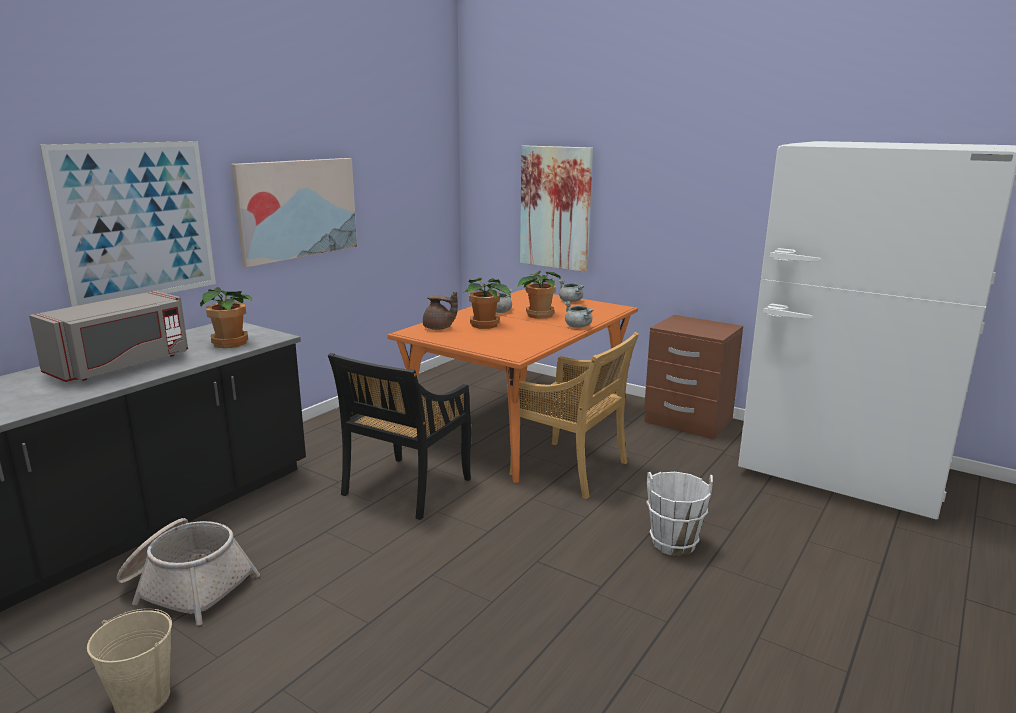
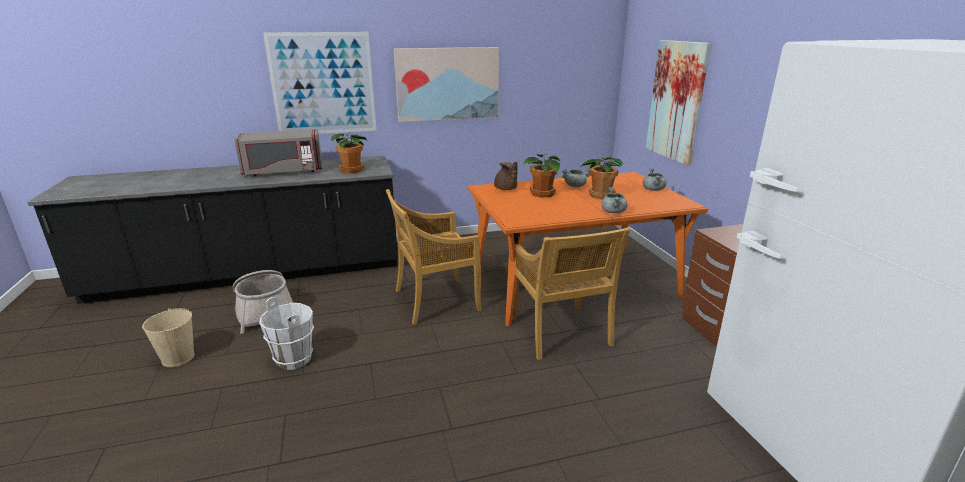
camera: 40 degrees right, 5 degrees up
black chair [328,353,471,520] -> beige chair [386,189,482,325]
white bucket [646,472,713,556] -> white bucket moved to [259,297,314,370]

